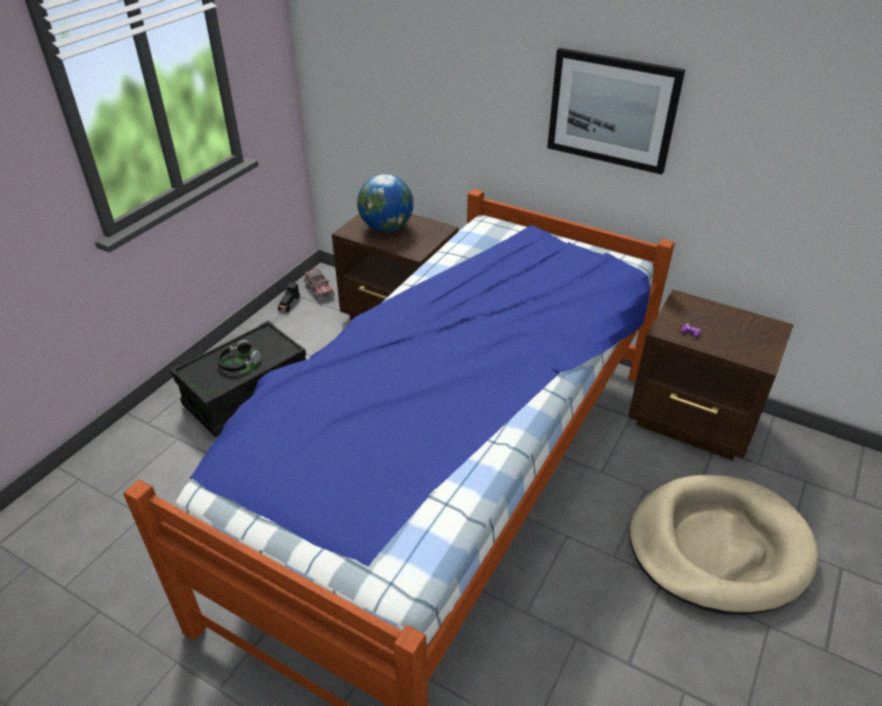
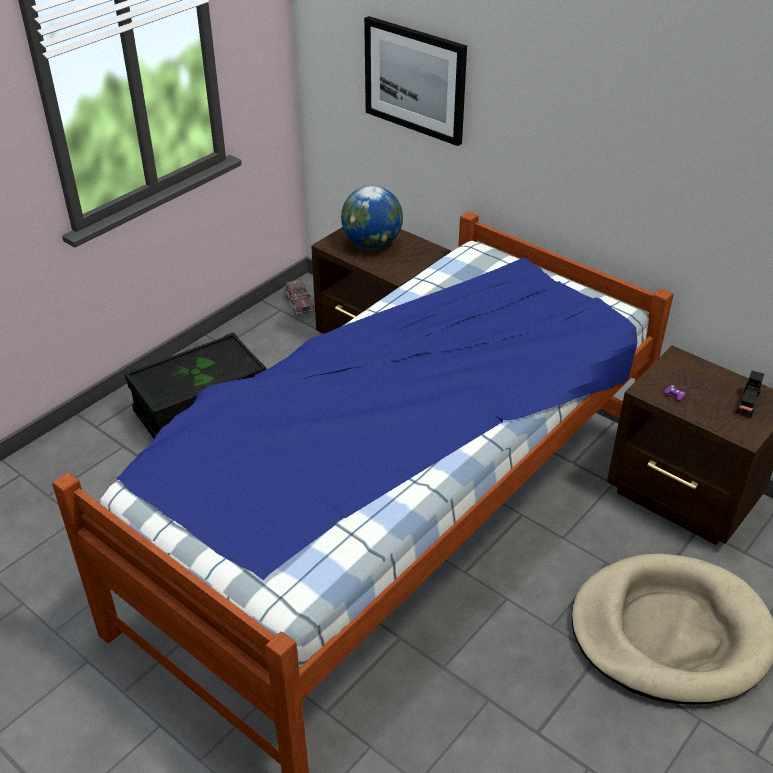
camera: 10 degrees right, 0 degrees up
black headphones [217,340,261,371] -> none
black toy car [278,282,300,312] -> black toy car moved to [736,370,764,417]
picture [547,48,685,175] -> picture moved to [364,16,467,146]

